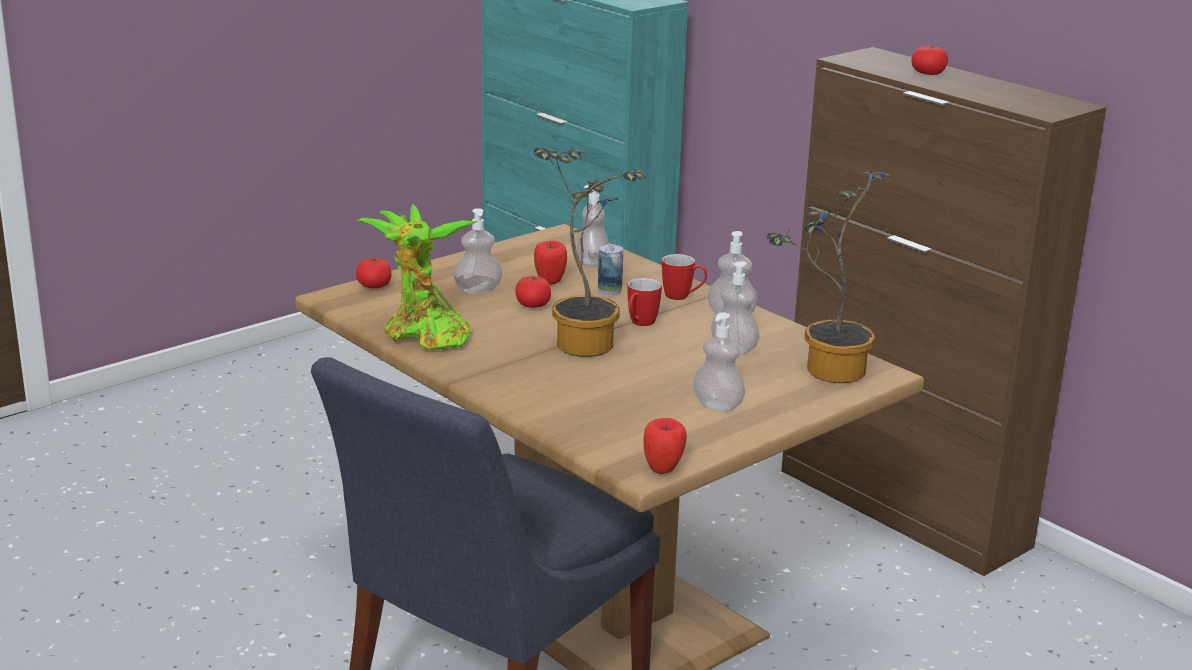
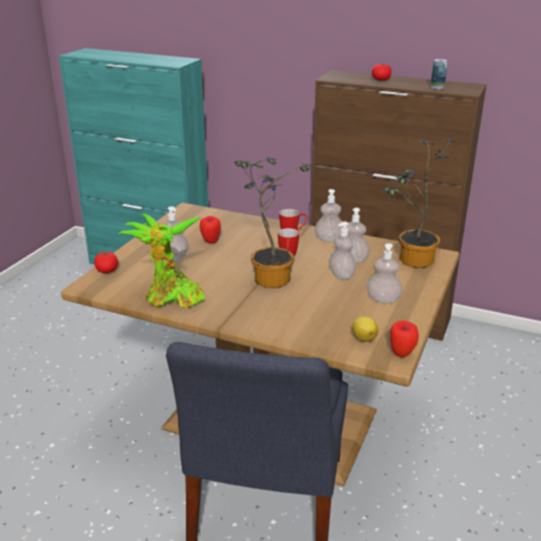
camera: 25 degrees left, 5 degrees up
tomato [515,275,551,308] -> none
soap dispenser [577,184,608,267] -> soap dispenser moved to [329,222,356,279]
can [598,244,623,296] -> can moved to [431,59,448,89]
none -> lemon [352,316,378,342]

